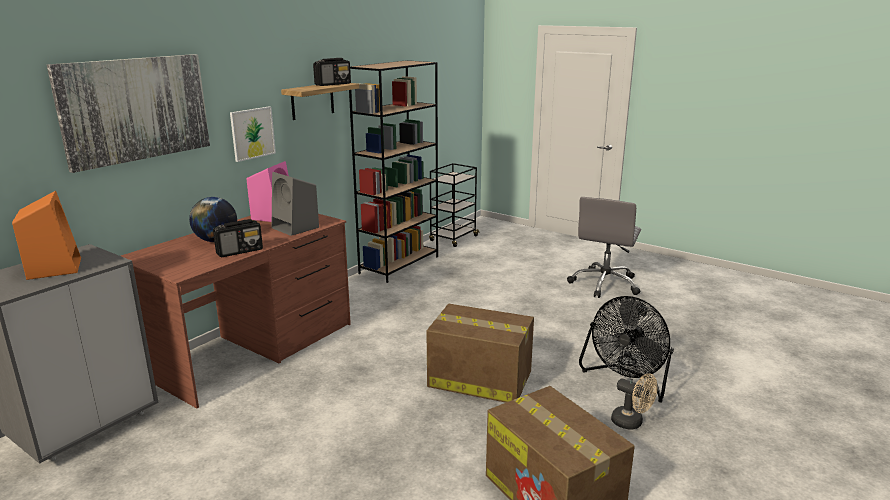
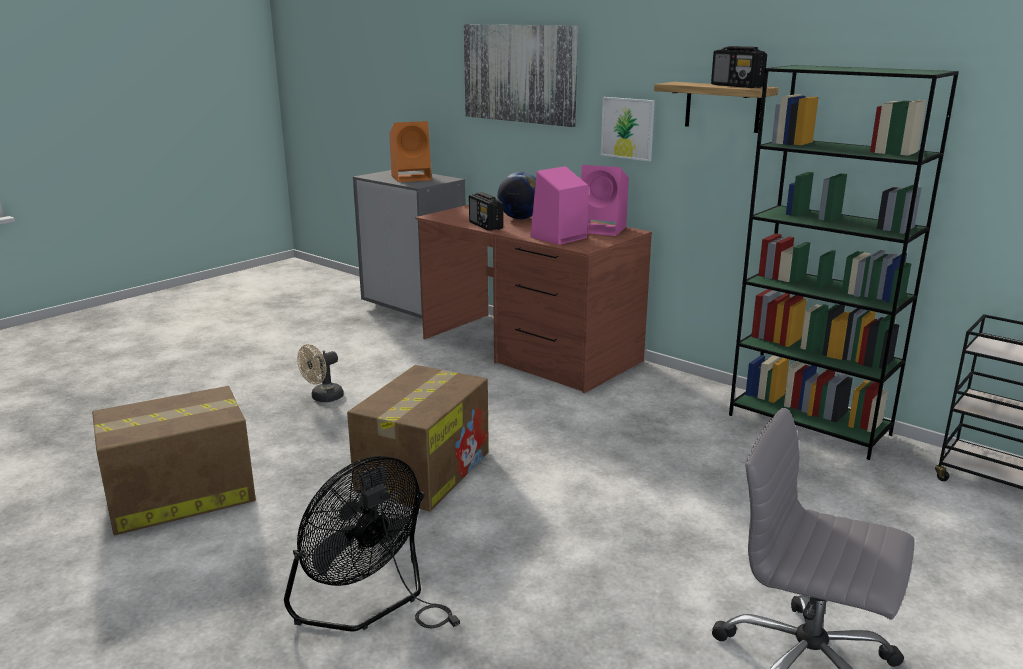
camera: 95 degrees right, 0 degrees up
grey speaker [272,172,319,236] -> pink speaker [530,166,589,245]
beige bookcase [349,60,438,283] -> green bookcase [729,65,959,460]
beige fan [611,373,657,430] -> beige fan moved to [297,344,344,402]

